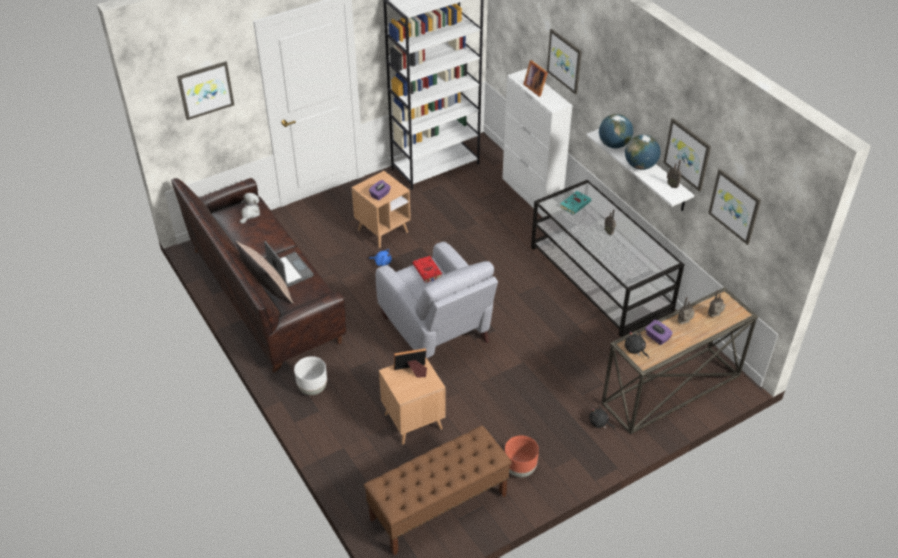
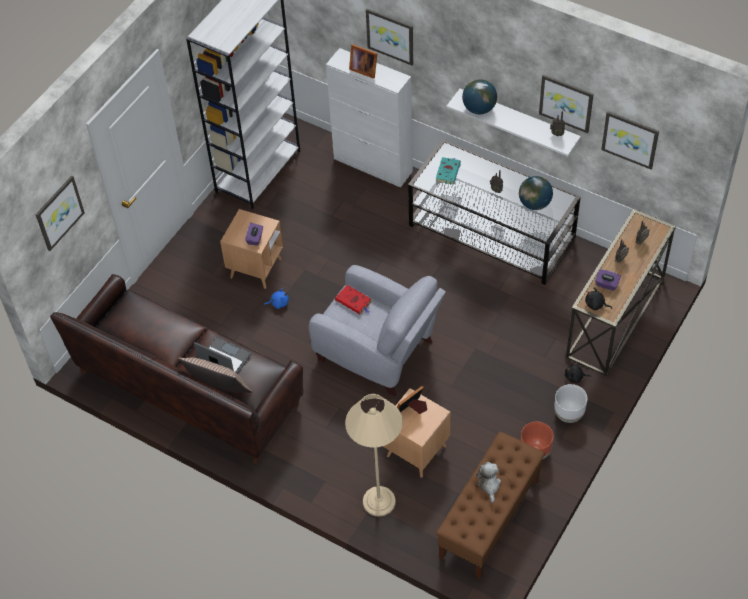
camera: 25 degrees left, 10 degrees up
plush toy [240,193,260,224] -> plush toy moved to [476,462,501,503]
white planter [294,356,327,395] -> white planter moved to [554,384,587,423]
globe [625,135,660,170] -> globe moved to [519,176,553,210]
none -> beige floor lamp [345,394,403,517]

